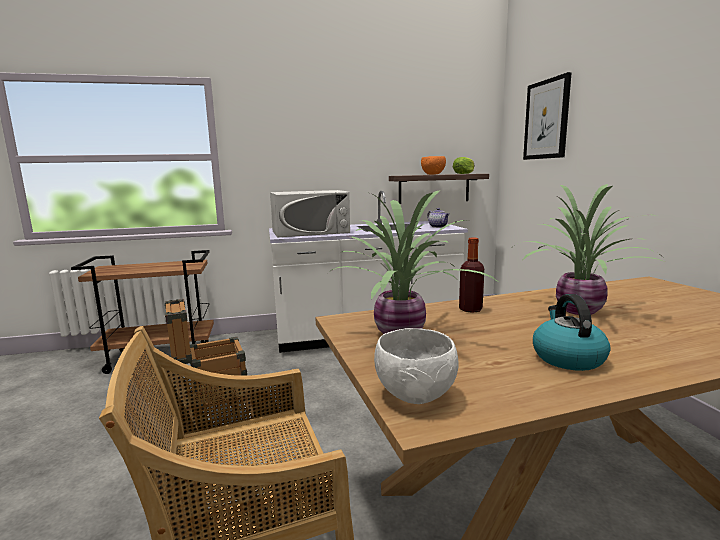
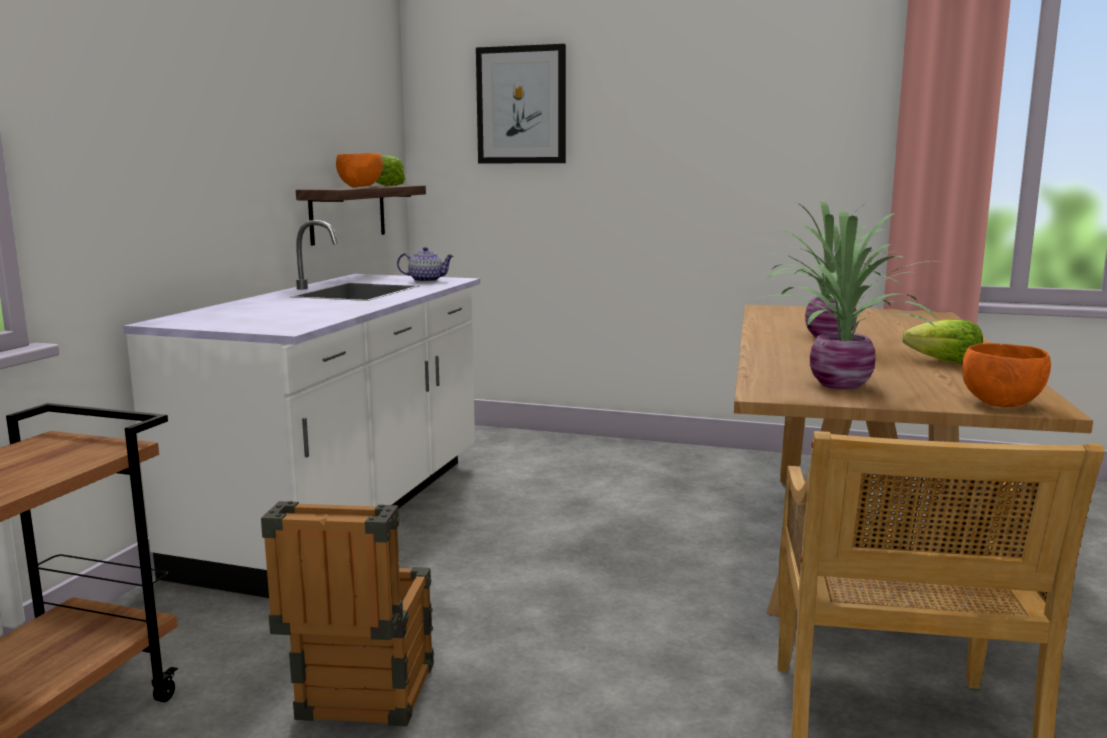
camera: 60 degrees left, 0 degrees up
white microwave [270,190,350,237] -> none
white bowl [374,328,459,404] -> orange bowl [962,343,1051,407]
bottle [459,238,484,313] -> none
kettle [533,294,610,371] -> lettuce [902,319,983,364]

